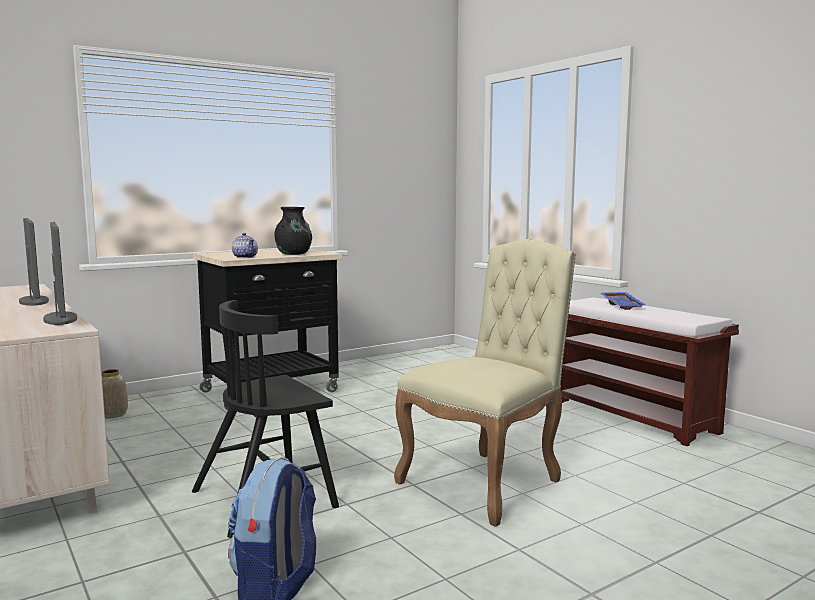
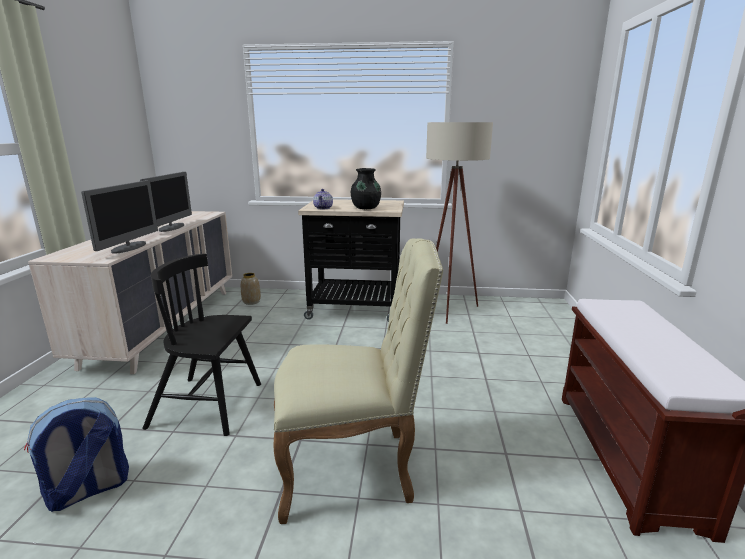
camera: 40 degrees right, 10 degrees up
blue tray [601,292,646,310] -> none
none -> beige floor lamp [426,122,493,324]

